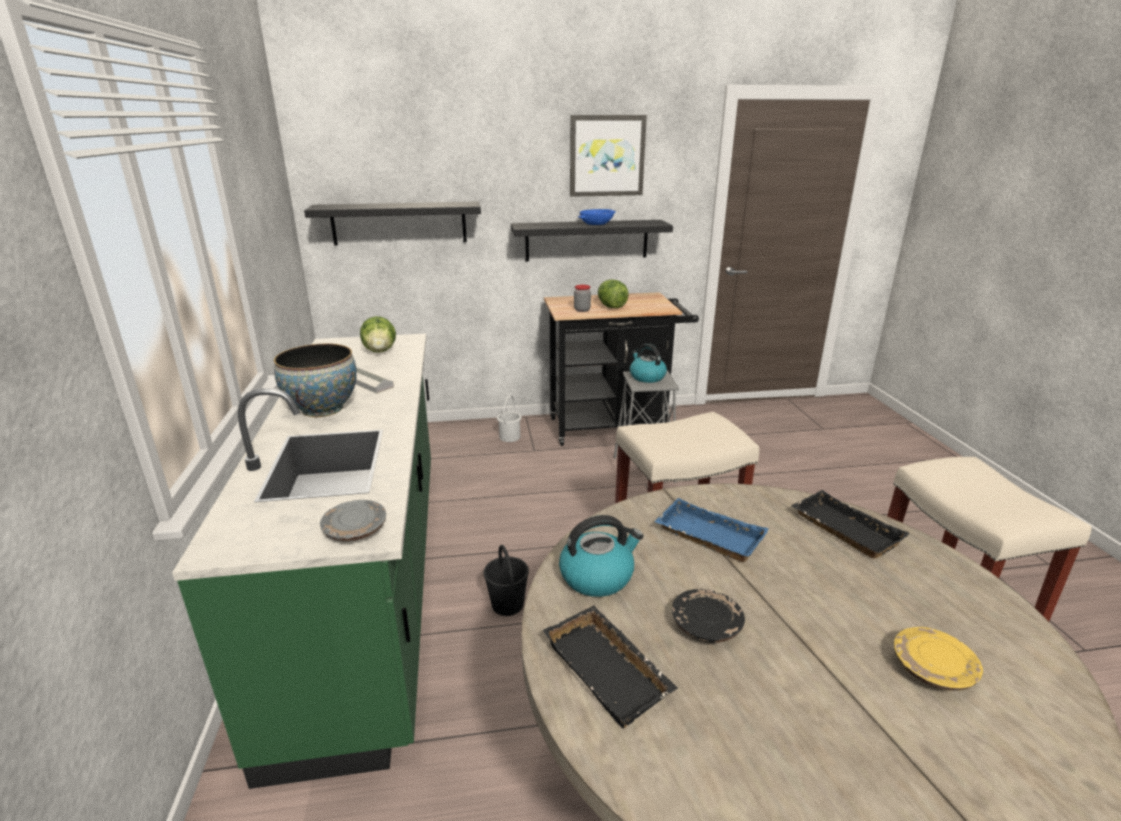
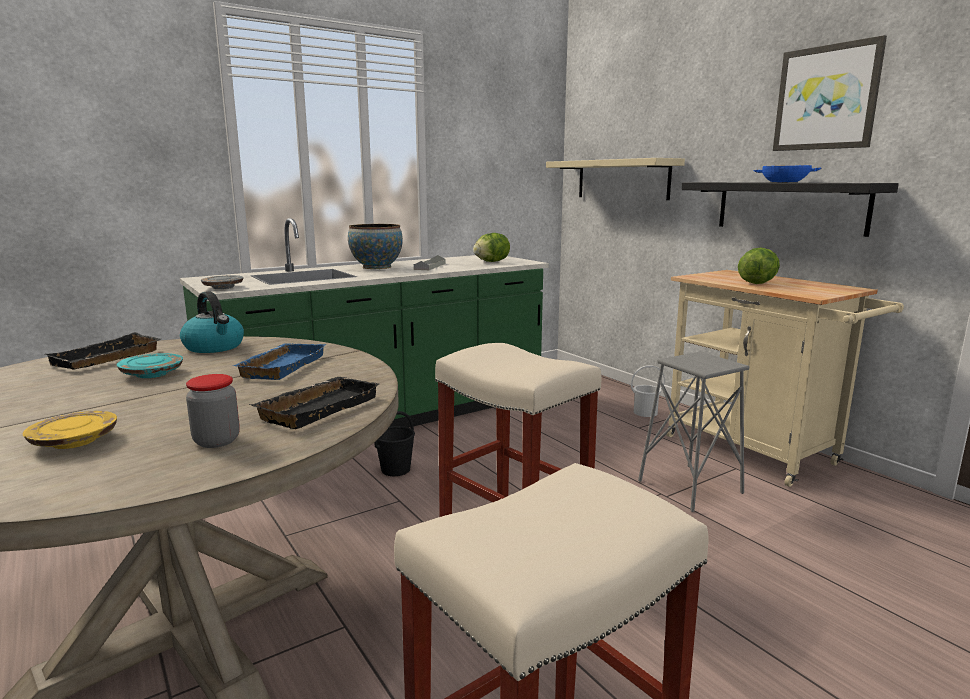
camera: 65 degrees right, 10 degrees down
black shelf [304,202,481,246] -> beige shelf [546,158,685,200]
black cart [544,292,699,446] -> beige cart [666,270,904,487]
jar [574,285,591,312] -> jar moved to [186,374,240,448]
kettle [630,343,667,383] -> none
black plate [672,589,745,643] -> turquoise plate [117,353,183,378]

